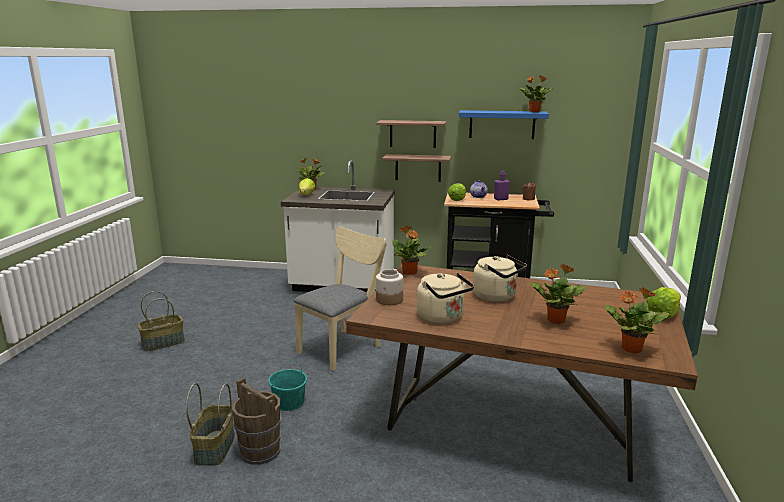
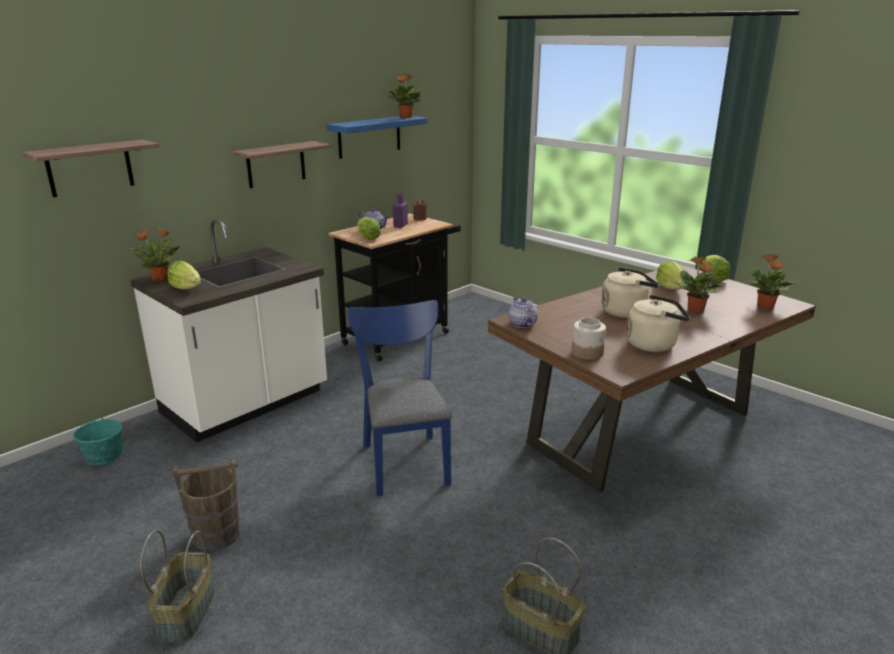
camera: 55 degrees left, 5 degrees up
brown bucket [232,378,281,465] -> brown bucket moved to [172,457,240,550]
turquoise bucket [268,361,307,411] -> turquoise bucket moved to [73,408,122,465]
beige chair [294,226,387,371] -> blue chair [348,300,452,496]
shelf [382,154,451,182] -> shelf moved to [22,140,159,197]
potted plant [392,226,430,275] -> teapot [509,297,538,328]
none -> lettuce [656,261,684,289]

